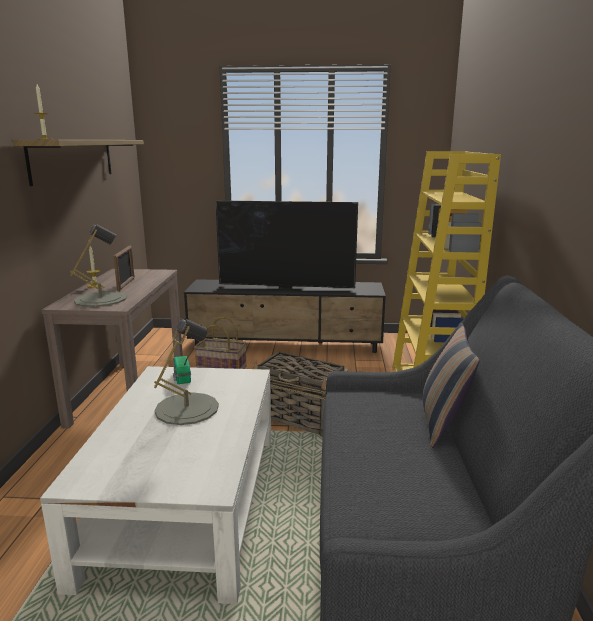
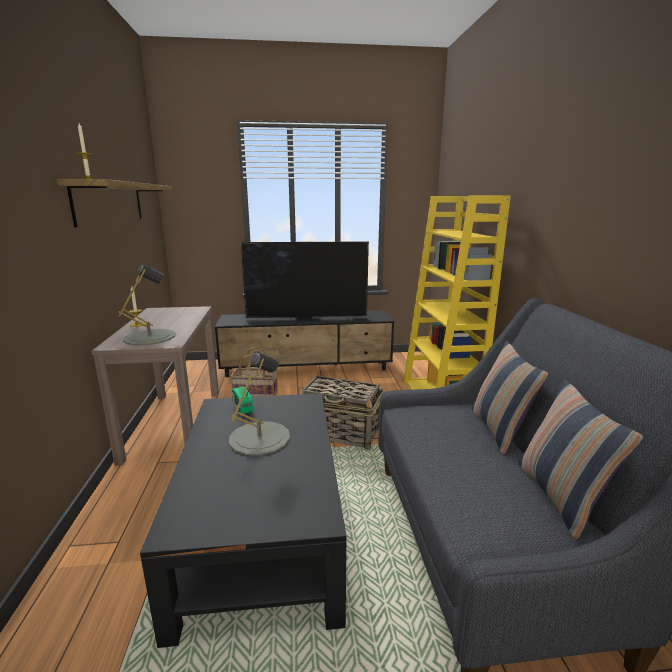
camera: 10 degrees left, 0 degrees up
white coffee table [40,366,271,604] -> black coffee table [140,393,346,648]
picture frame [113,246,135,291] -> none
none -> pillow [518,380,643,540]

